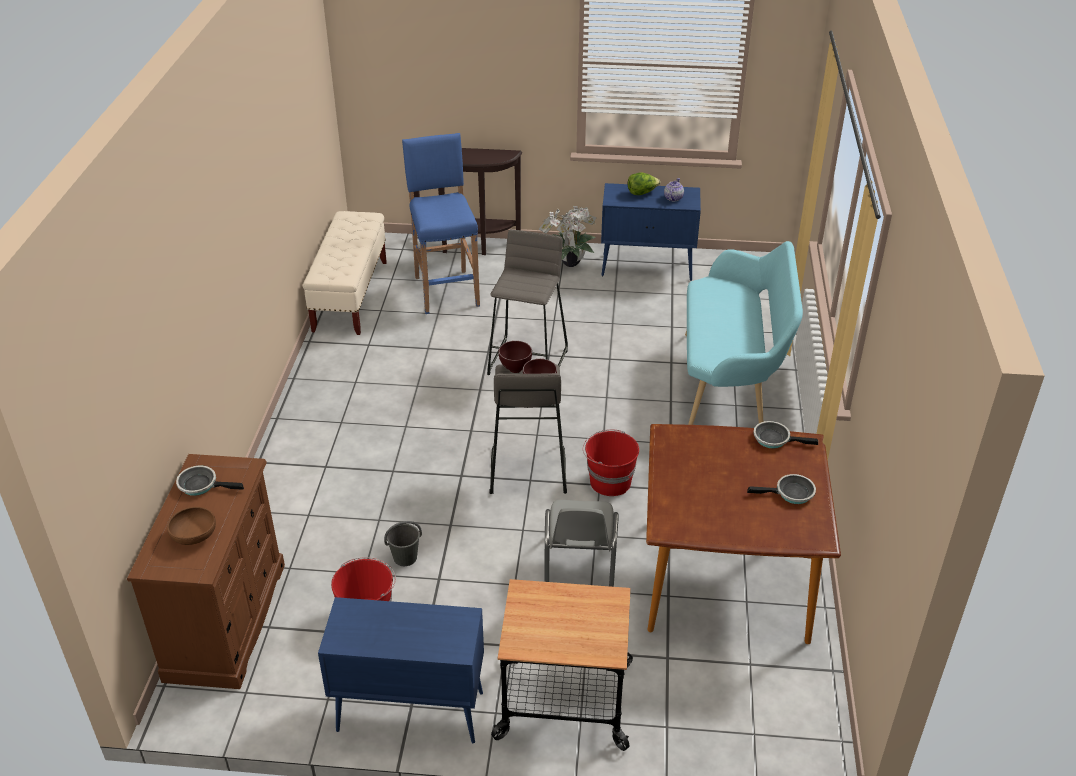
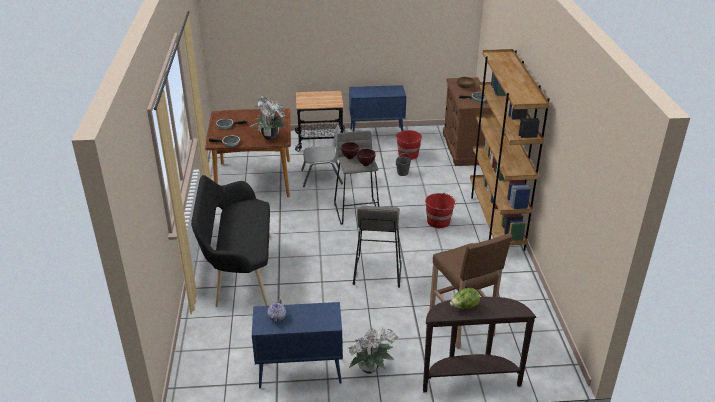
camera: 170 degrees right, 5 degrees down
beige bench [303,211,387,335] -> none
blue stool [402,133,480,314] -> brown stool [429,233,513,349]
grey chair [544,500,618,587] -> grey chair turned 90 degrees clockwise [301,125,343,187]
red bucket [583,430,639,496] -> red bucket moved to [425,193,456,228]
lettuce [628,172,660,195] -> lettuce moved to [450,288,480,309]
turquoise bench [685,241,803,425] -> black bench [191,175,271,307]
none -> potted plant [250,96,287,140]
none -> brown bookcase [470,49,550,251]

